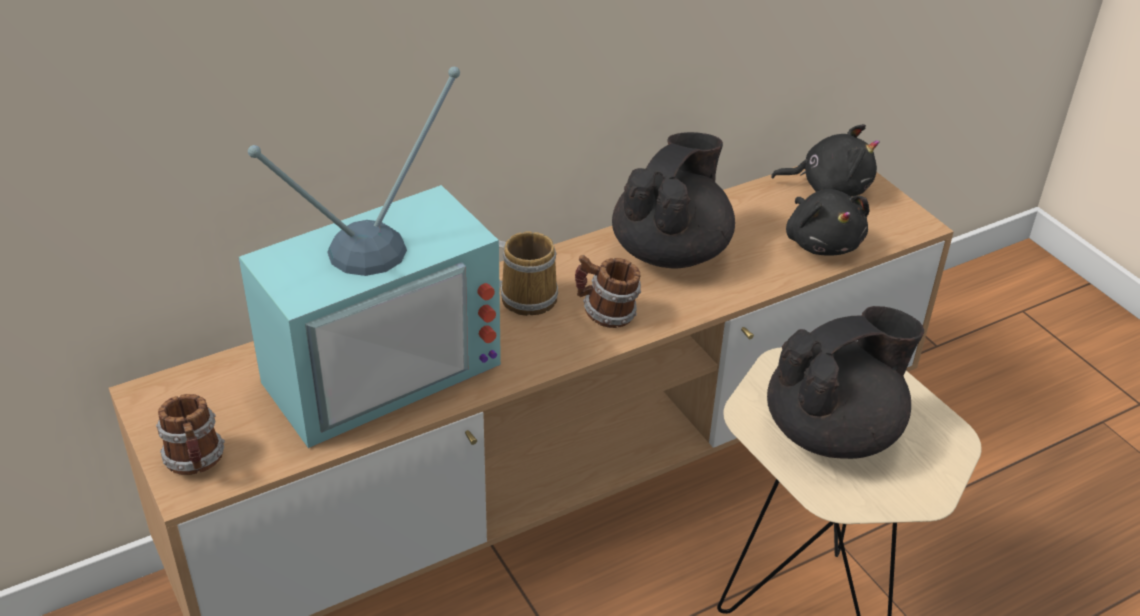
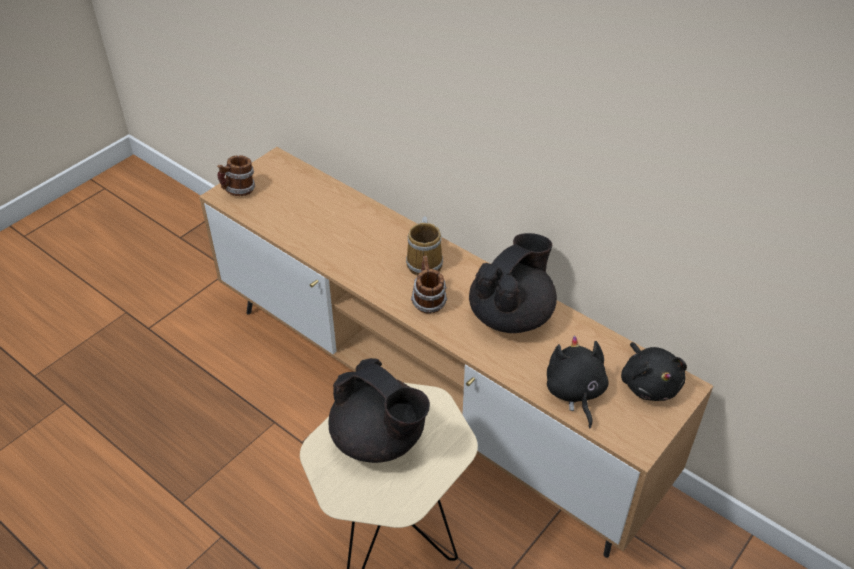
camera: 70 degrees right, 5 degrees up
television [239,66,501,448] -> none
black teapot [612,132,735,268] -> black teapot turned 60 degrees counterclockwise [469,233,557,333]
black plush toy [786,189,870,256] -> black plush toy turned 120 degrees clockwise [547,336,609,428]

